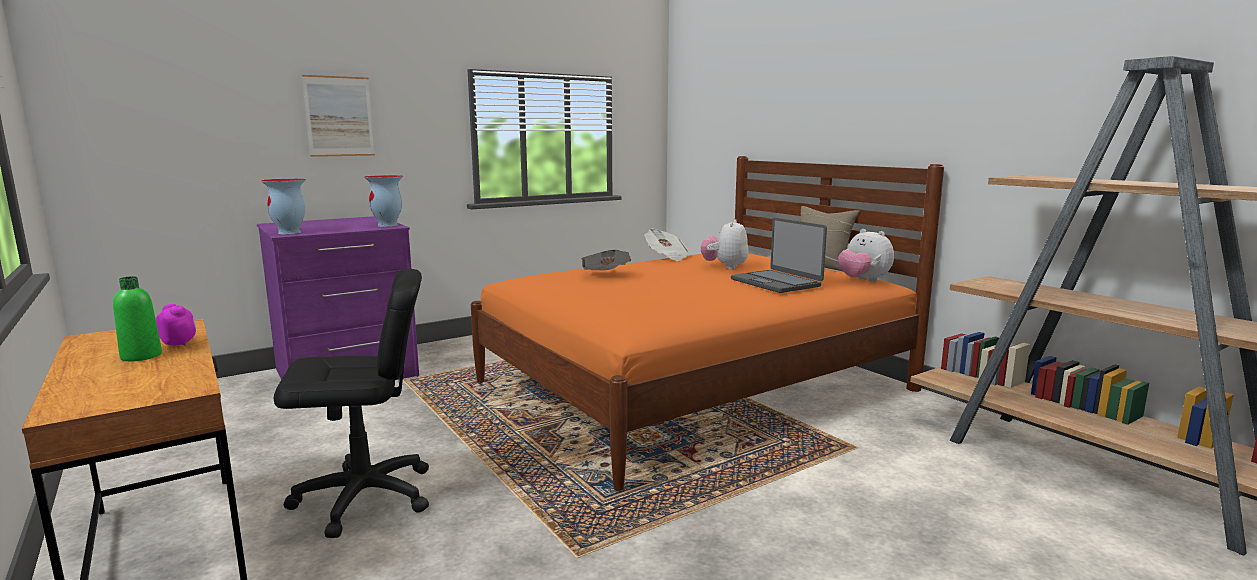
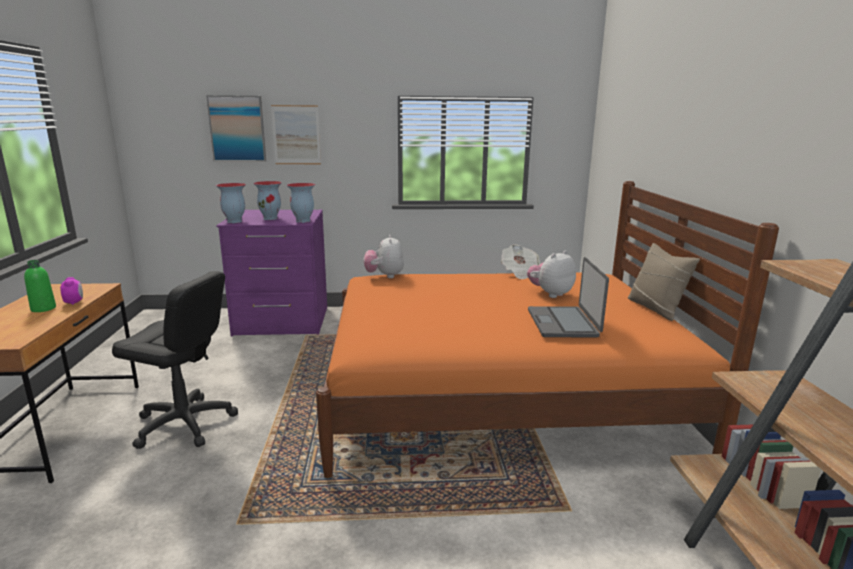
camera: 30 degrees right, 5 degrees up
newspaper [581,250,631,271] -> none
plush toy [838,229,894,282] -> plush toy moved to [364,235,404,278]
none -> picture [206,95,266,162]
none -> vase [253,181,282,220]

